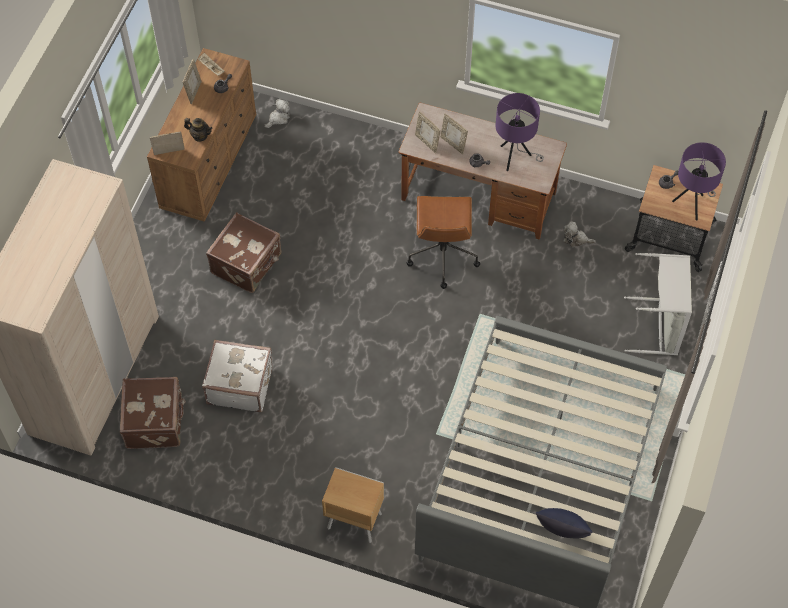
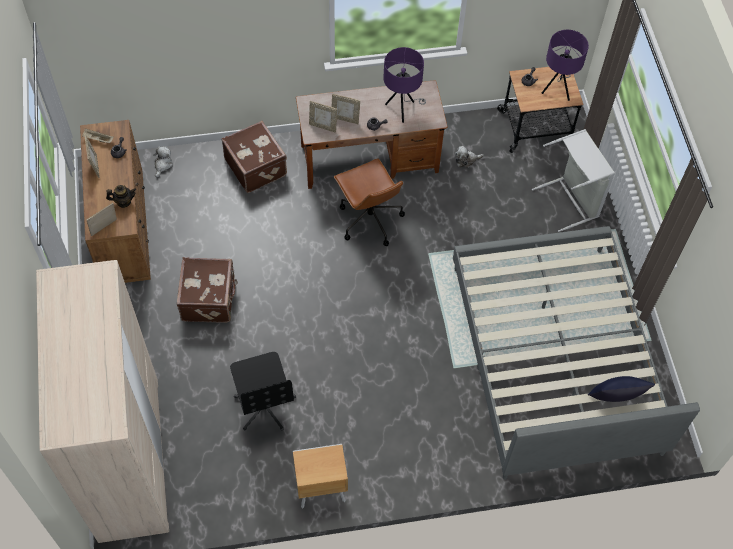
camera: 30 degrees left, 0 degrees up
brown suitcase [120,377,186,449] -> brown suitcase moved to [222,121,287,193]
white suitcase [202,340,272,412] -> black office chair [230,352,296,431]
brown nightstand [322,467,384,543] -> brown nightstand moved to [293,444,348,508]

